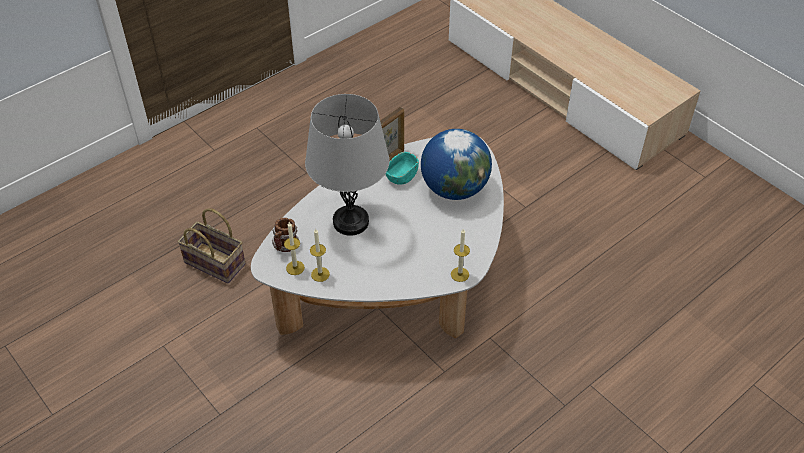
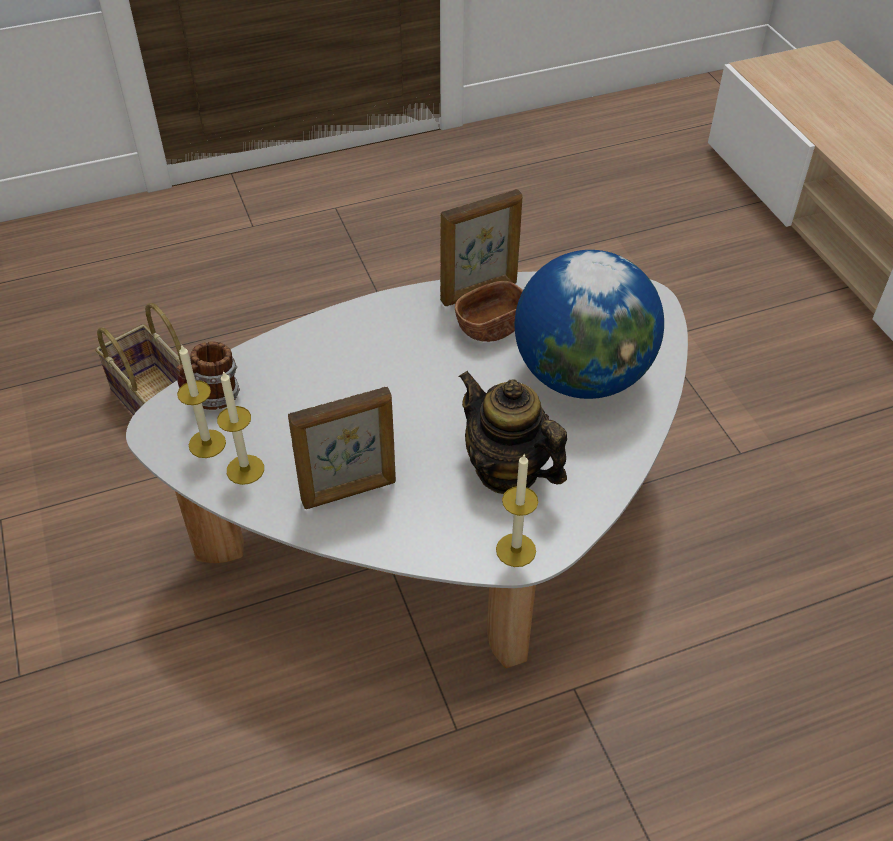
camera: 20 degrees right, 0 degrees up
grey table lamp [305,94,390,236] -> none
turquoise bowl [386,152,419,185] -> brown bowl [455,281,523,342]
none -> picture frame [288,387,396,509]
none -> teapot [459,371,567,494]

